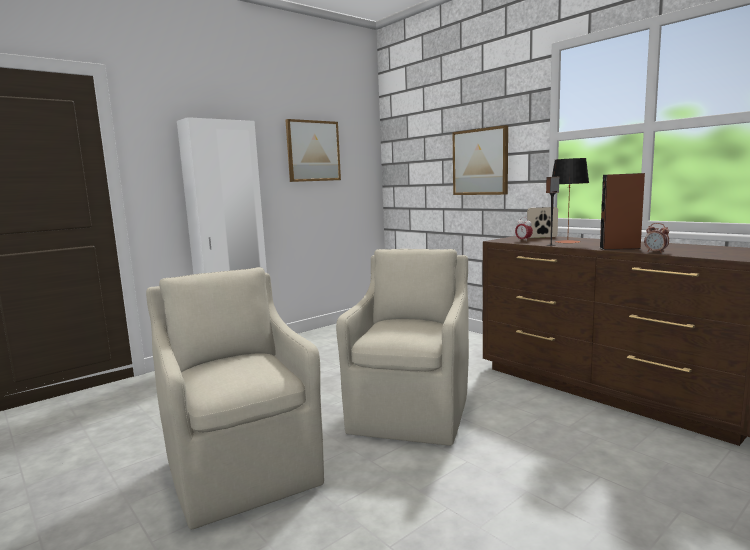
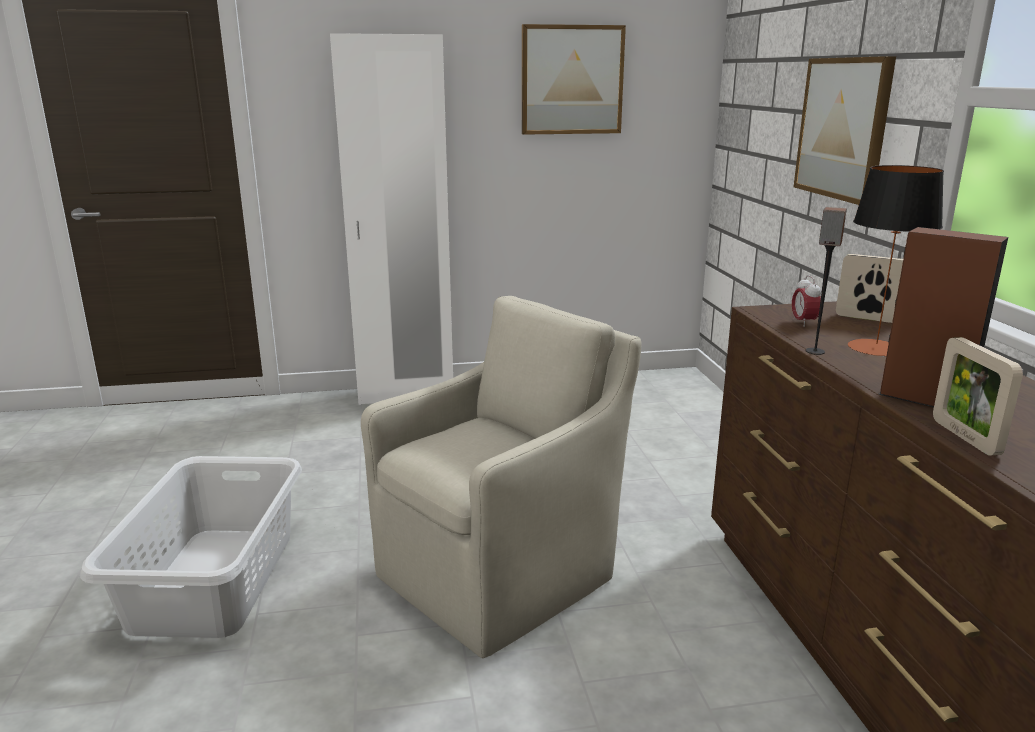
camera: 30 degrees right, 10 degrees up
beige armchair [146,267,324,529] -> grey laundry basket [80,456,302,638]
alarm clock [644,223,669,253] -> picture frame [933,337,1023,455]

